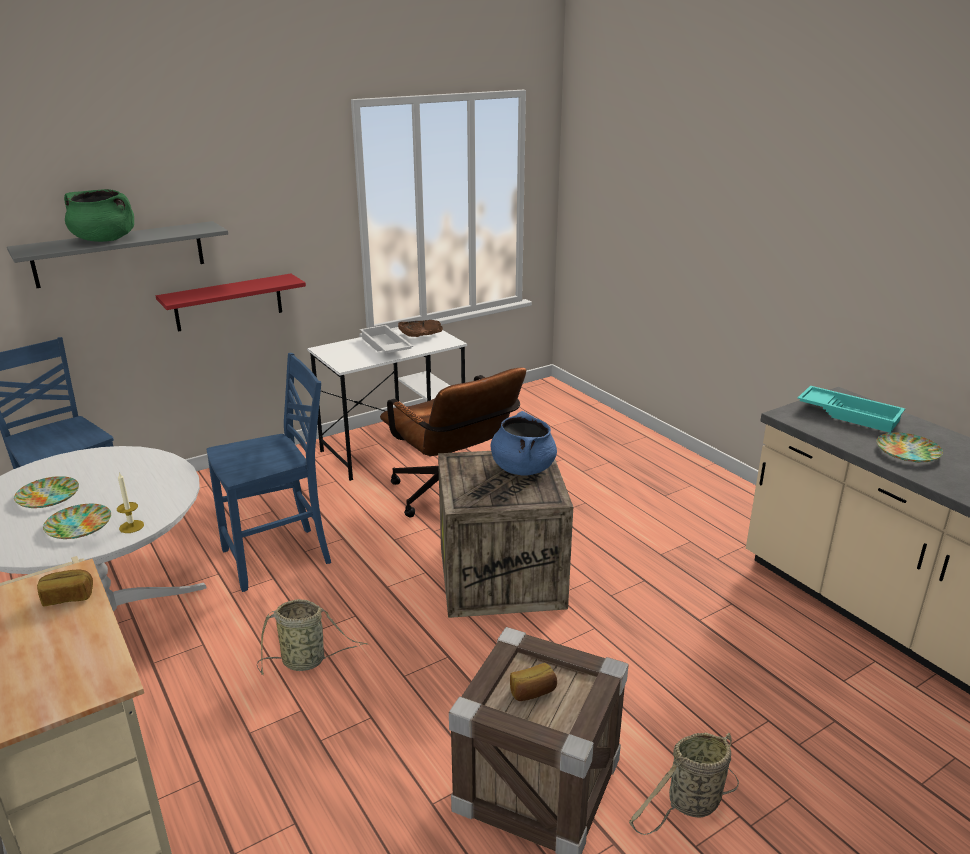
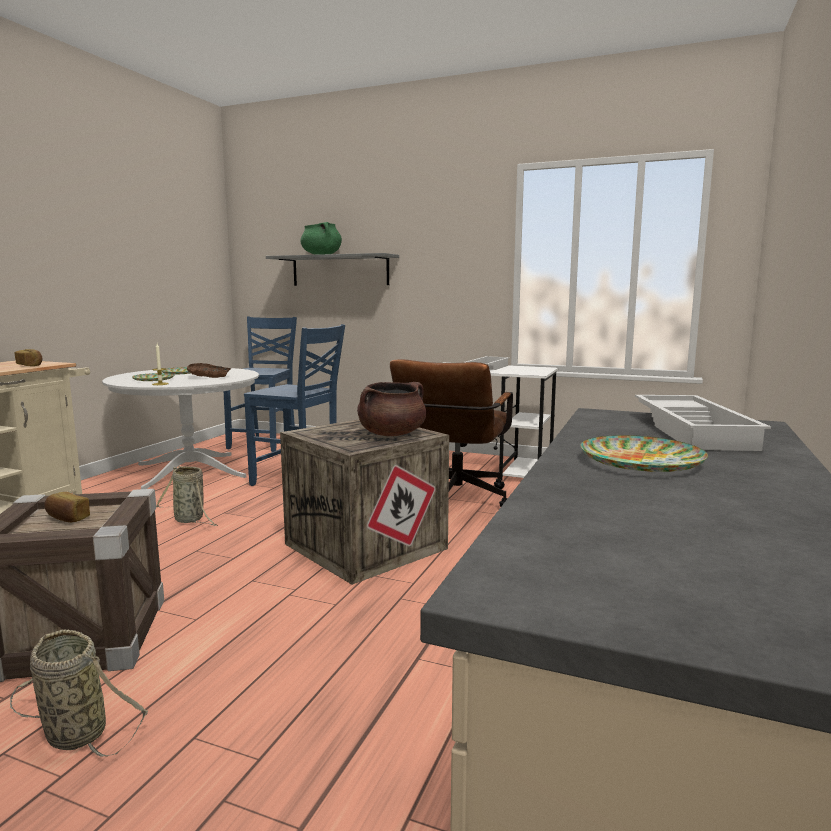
camera: 55 degrees right, 15 degrees down
red shelf [156,274,306,332] -> none
brown bowl [398,320,443,337] -> brown bowl moved to [187,363,231,378]
blue cooking pot [490,411,557,476] -> brown cooking pot [357,382,426,436]
turquoise tray [797,386,905,433] -> white tray [635,395,771,451]

